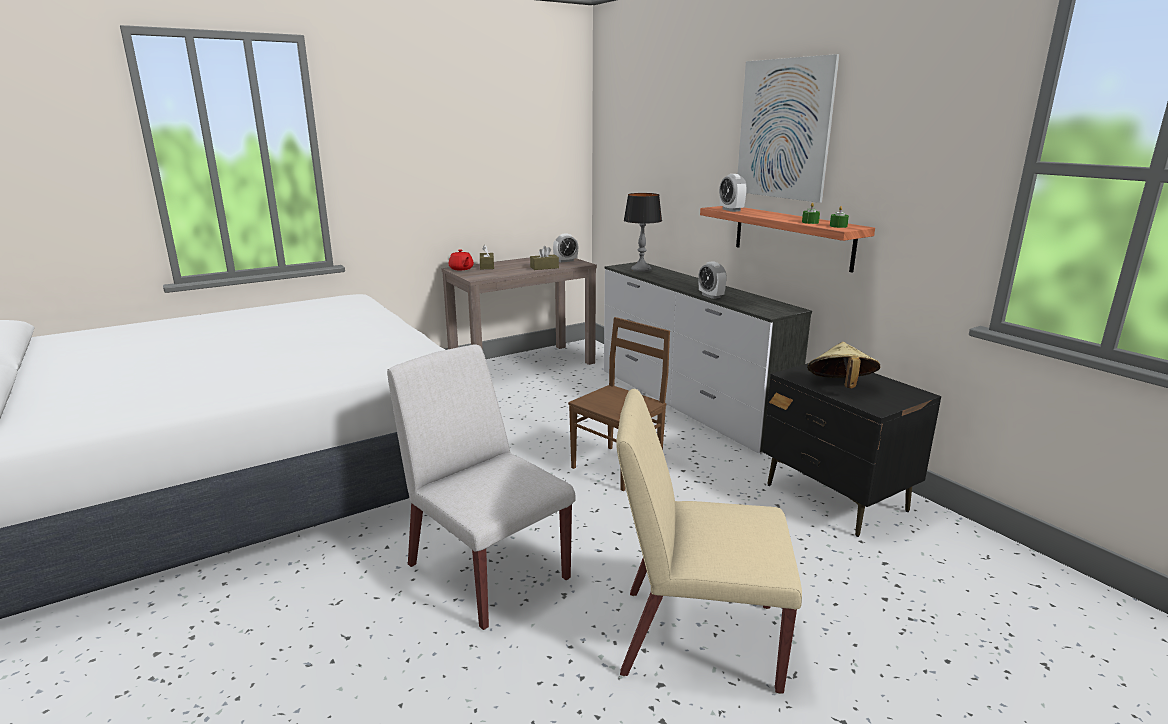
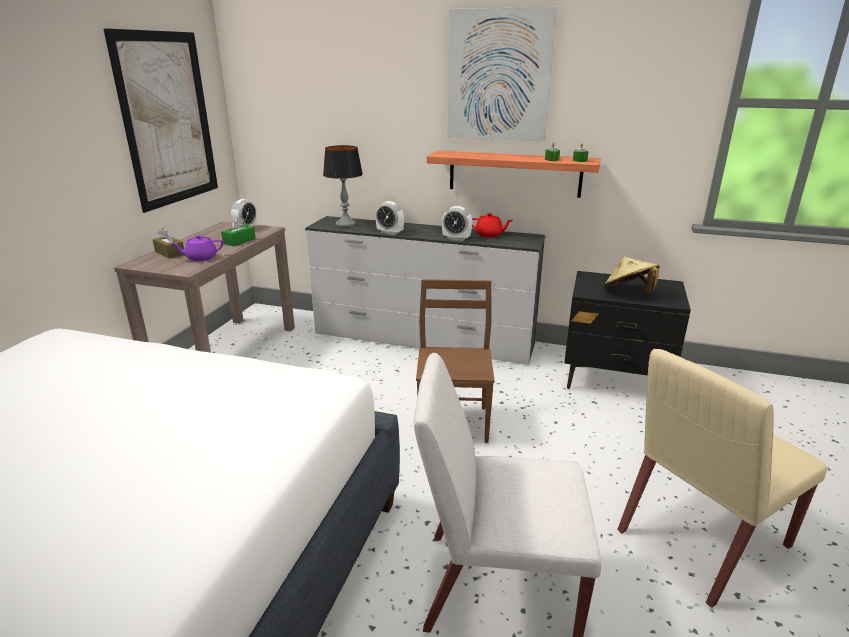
camera: 40 degrees left, 5 degrees up
red teapot [449,249,474,270] -> red teapot moved to [472,213,513,237]
brown tissue box [530,246,559,270] -> green tissue box [221,217,256,246]
alarm clock [719,174,747,212] -> alarm clock moved to [375,201,404,235]
none -> picture [103,28,218,213]
none -> purple teapot [171,235,223,261]

